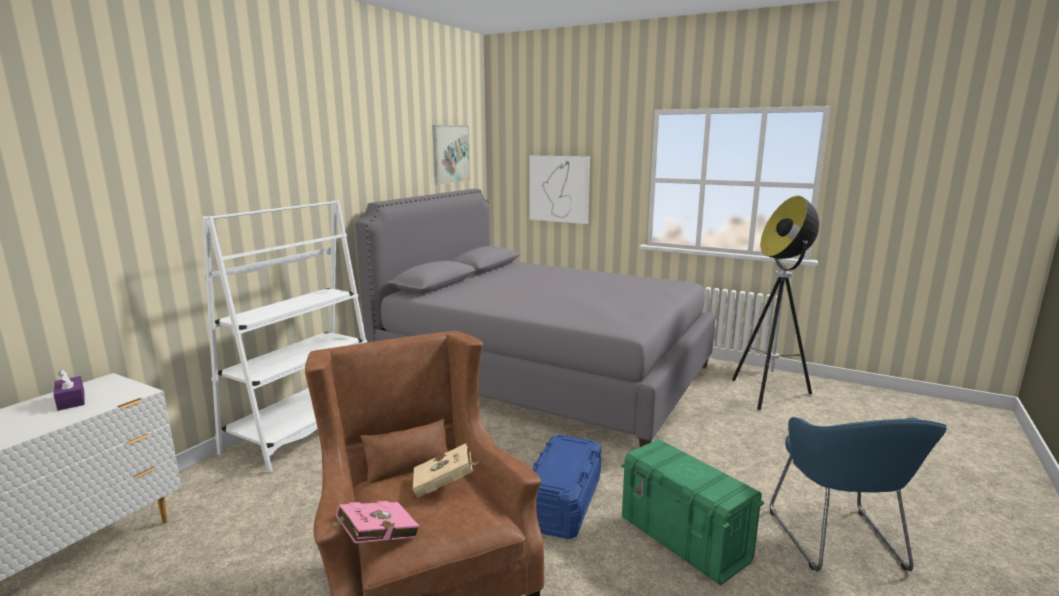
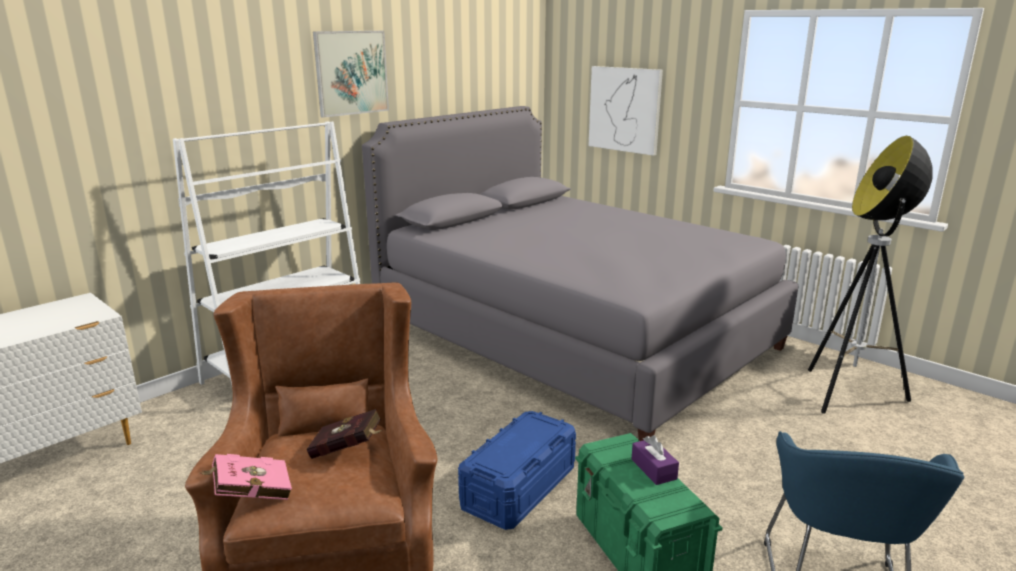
camera: 15 degrees right, 5 degrees up
purple tissue box [54,369,85,411] -> purple tissue box moved to [631,435,679,485]
beige book [413,444,481,498] -> red book [307,409,383,459]
picture [432,125,470,185] -> picture moved to [313,31,389,118]

